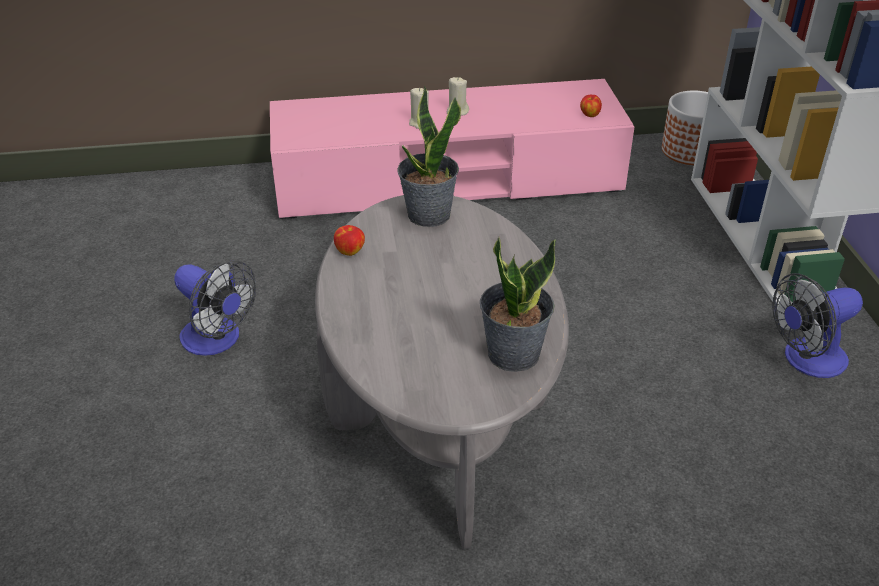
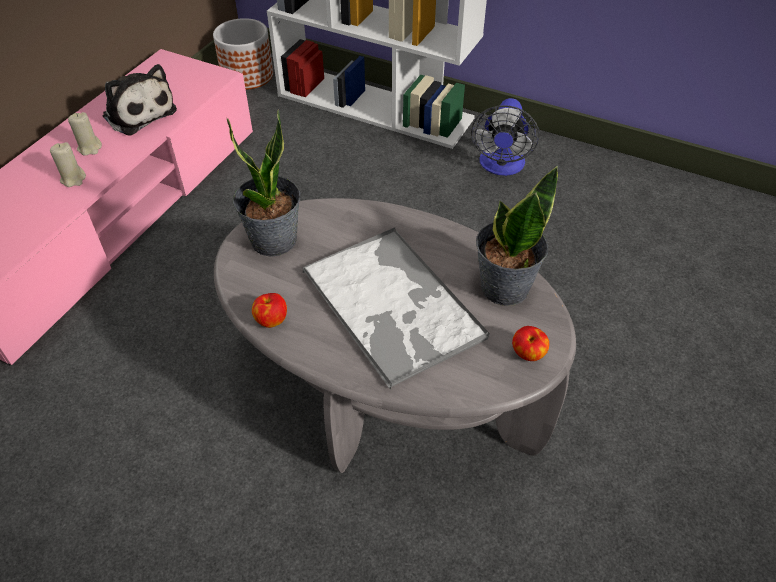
camera: 55 degrees left, 10 degrees up
fan [174,260,256,356] -> none
apple [580,95,602,117] -> apple moved to [512,326,549,361]
none -> plush toy [103,64,177,136]
none -> tray [303,227,490,390]

